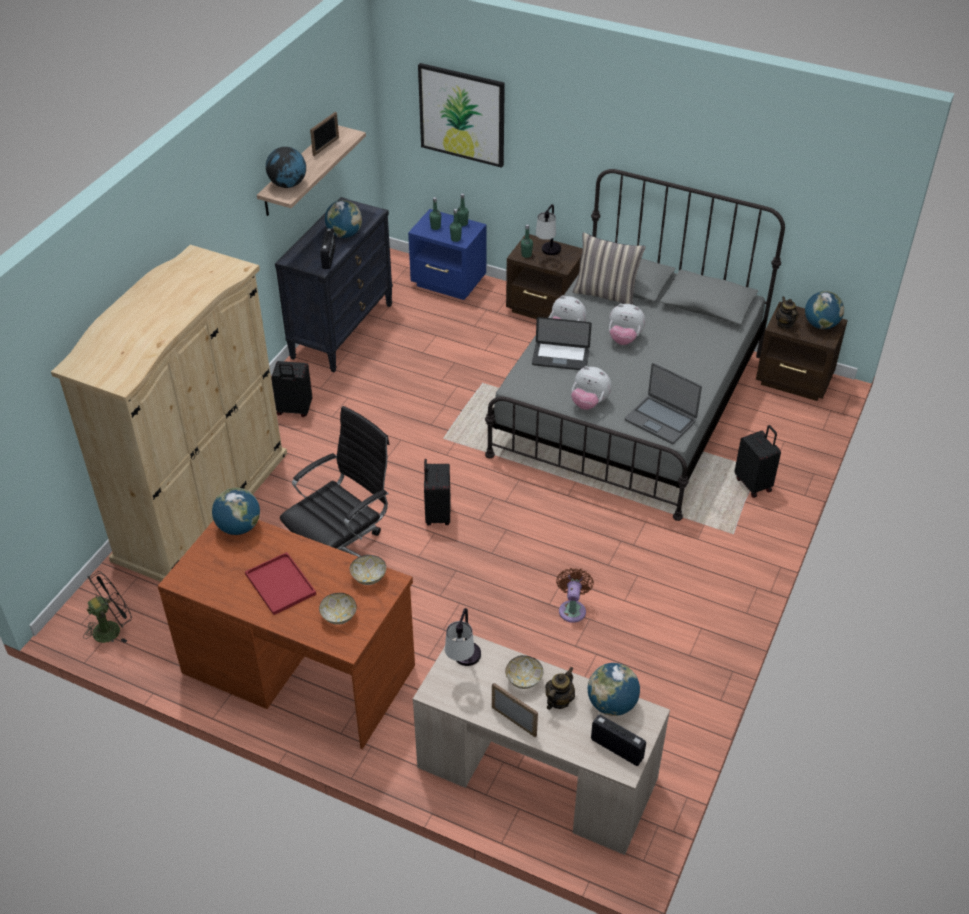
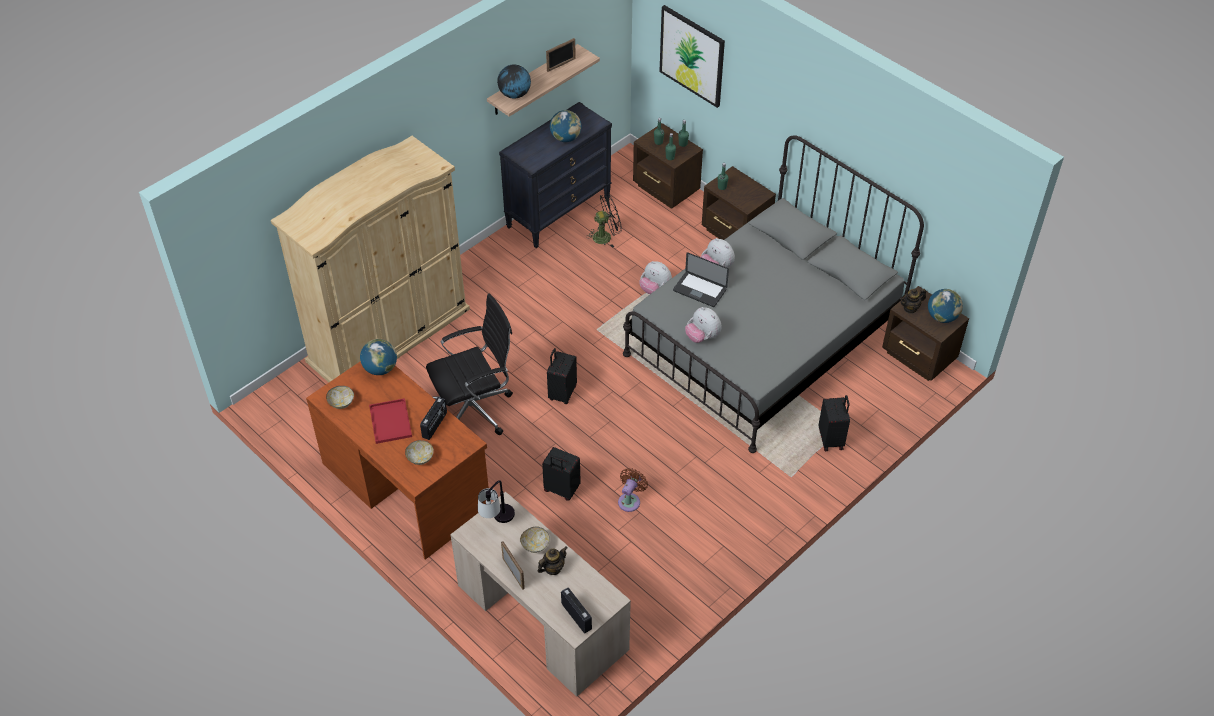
camera: 20 degrees right, 5 degrees up
black fan [83,571,132,643] -> black fan moved to [587,194,622,248]
black suitcase [271,361,312,417] -> black suitcase moved to [542,447,581,501]
radio [320,228,336,269] -> radio moved to [420,397,447,440]
bowl [350,555,386,585] -> bowl moved to [326,386,354,409]
blue nightstand [408,209,486,300] -> brown nightstand [633,123,703,209]
table lamp [536,204,561,255] -> none
pillow [573,232,646,305] -> none
globe [588,663,640,716] -> none
plush toy [609,304,645,345] -> plush toy moved to [639,261,672,294]
laptop [625,363,702,444] -> none
teapot [775,297,799,329] -> teapot turned 120 degrees counterclockwise [900,289,926,313]

